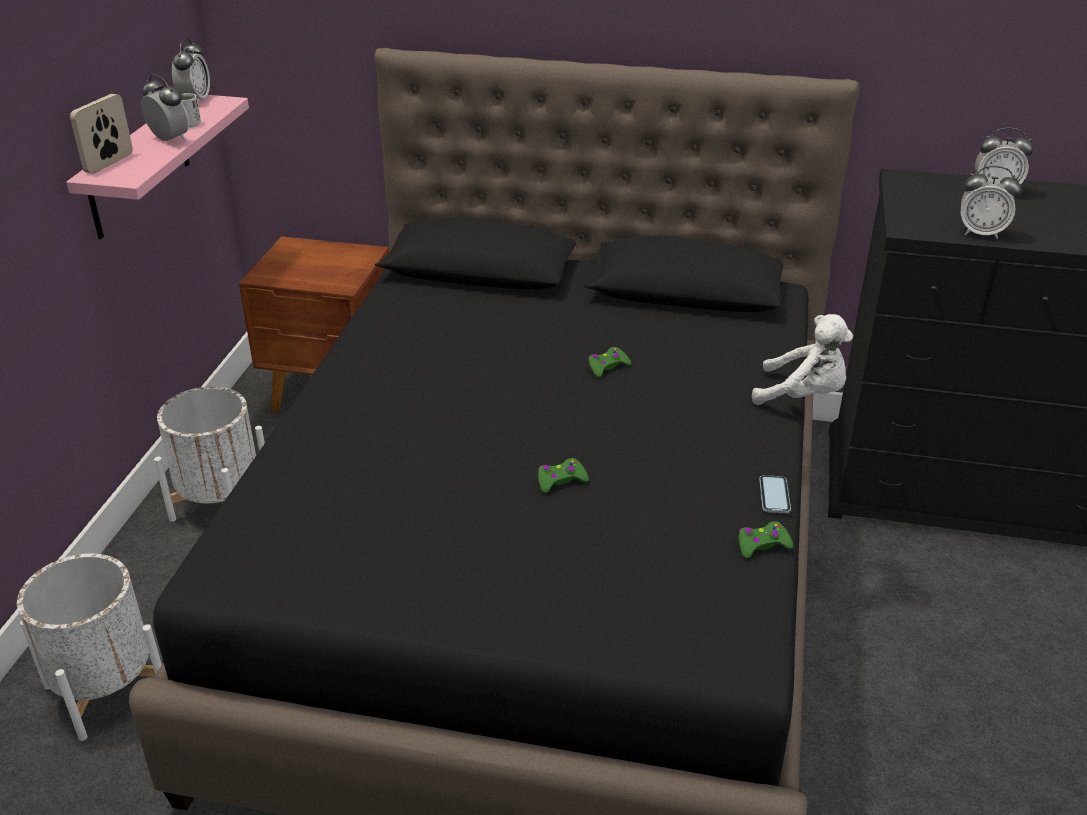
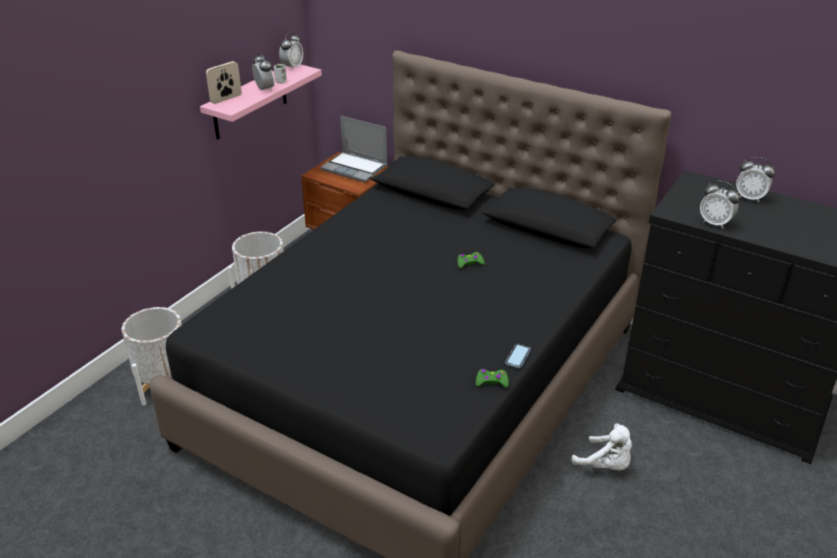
camera: 20 degrees right, 0 degrees up
green game controller [538,458,589,493] -> none
white plush toy [752,314,853,405] -> white plush toy moved to [571,423,632,470]
none -> laptop [320,116,388,182]

